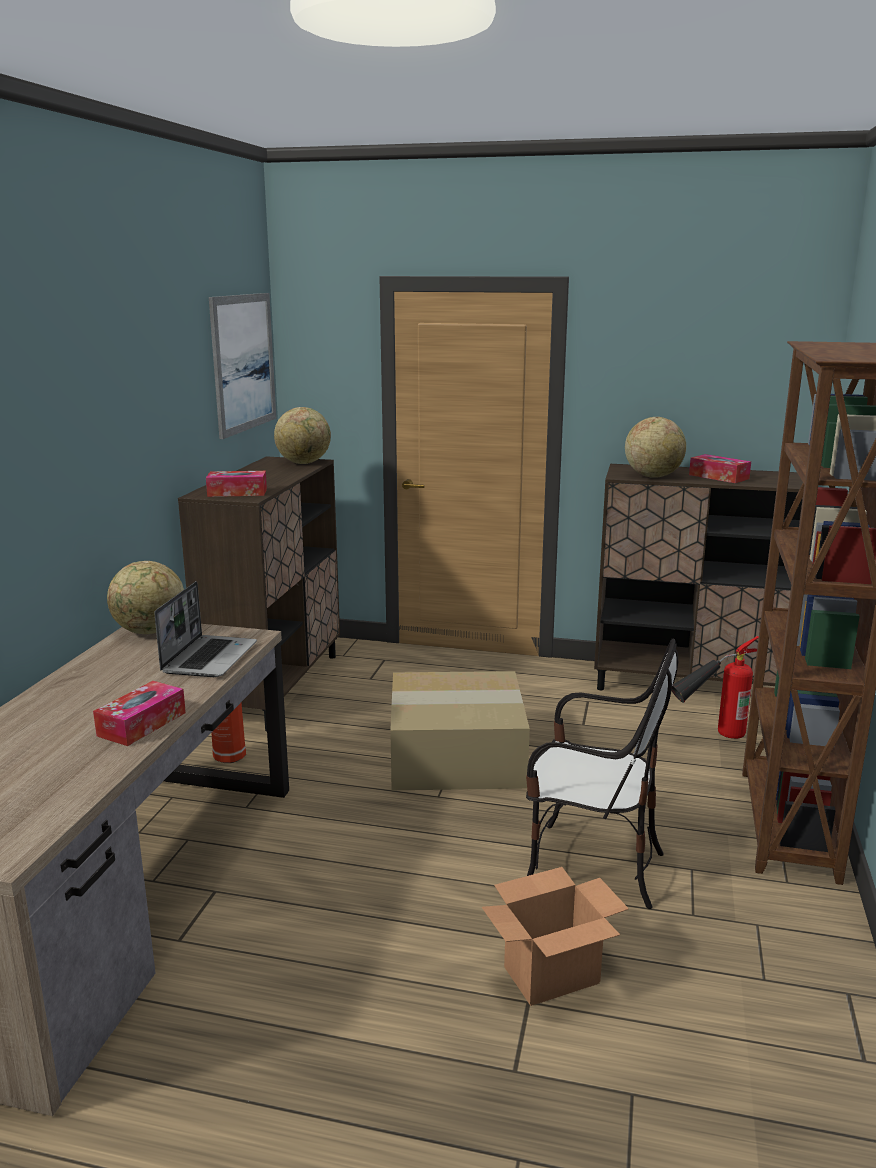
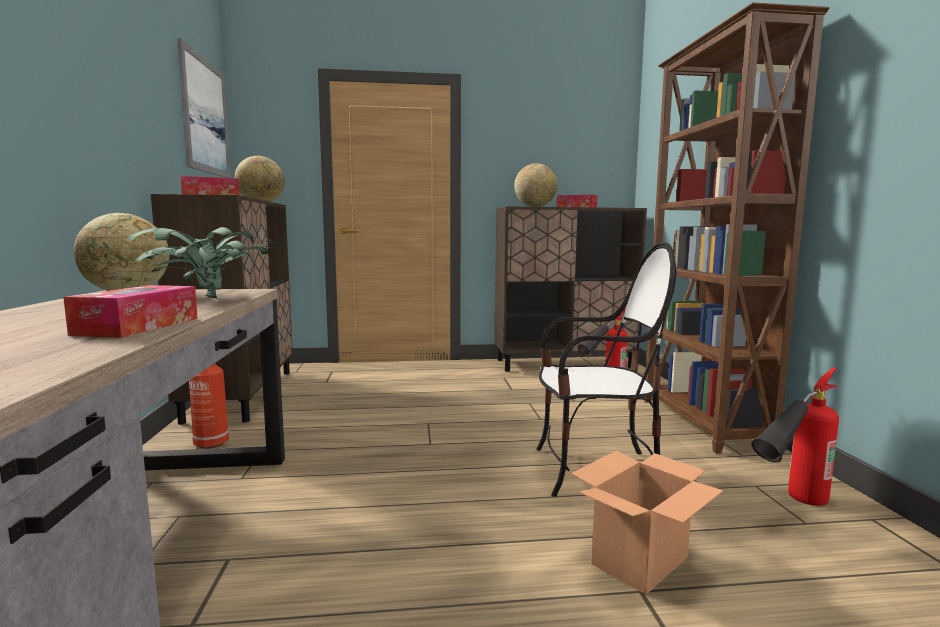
camera: 20 degrees left, 10 degrees down
laptop [154,581,257,677] -> potted plant [126,227,273,299]
cardboard box [390,671,530,790] -> none
none -> fire extinguisher [751,368,839,506]

